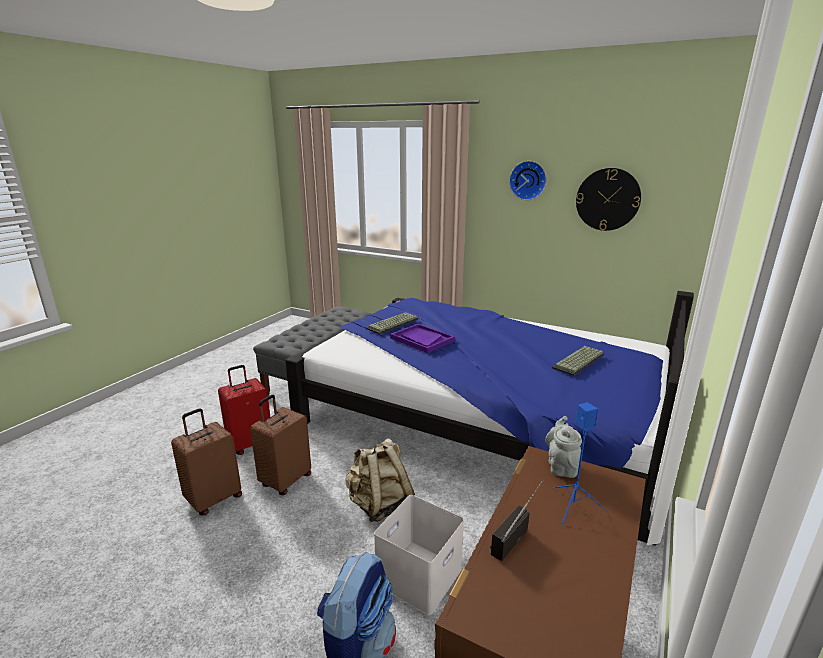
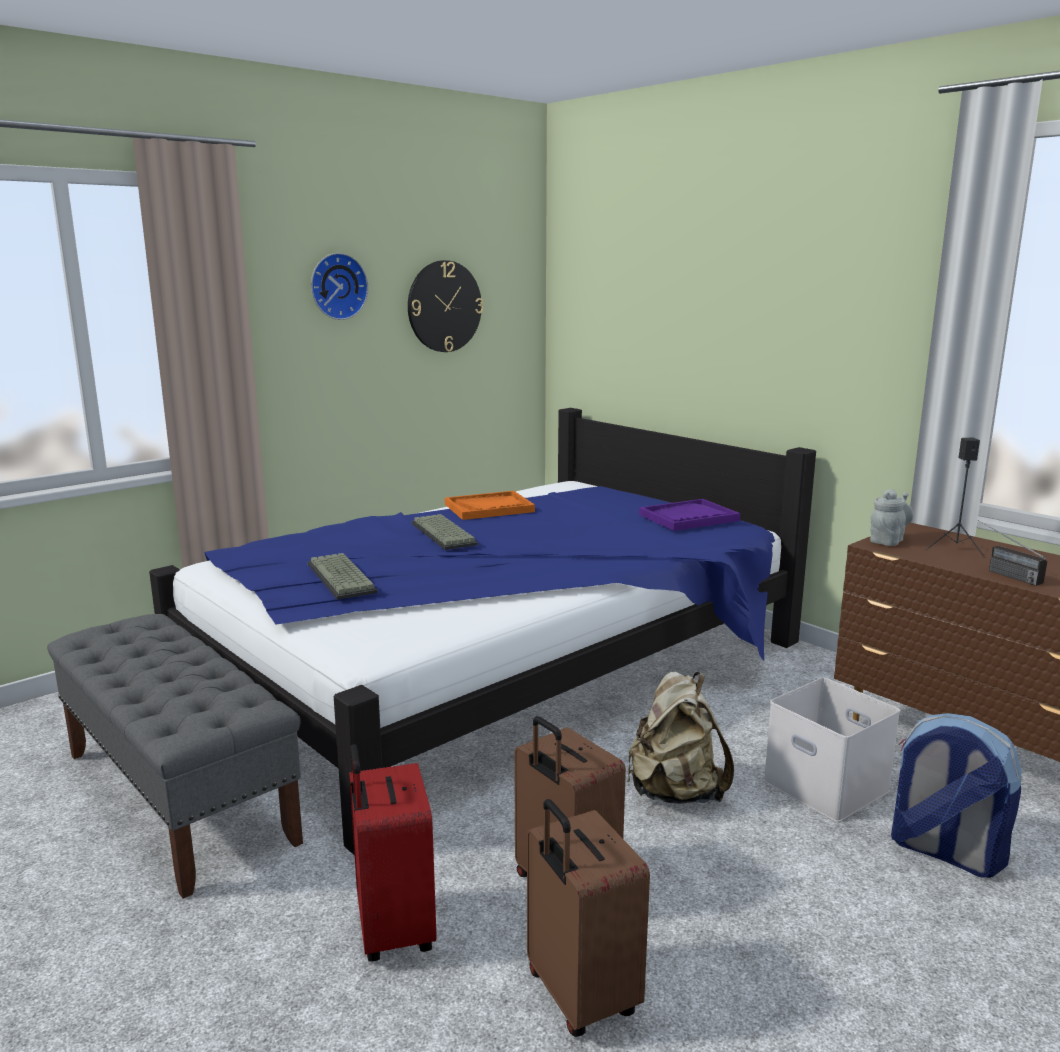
camera: 70 degrees left, 5 degrees down
purple tray [390,324,455,353] -> purple tray moved to [639,499,740,531]
grey teapot [545,416,582,478] -> grey teapot turned 105 degrees clockwise [870,489,913,546]
keyboard [552,346,604,376] -> keyboard moved to [411,514,478,550]
blue speaker [553,402,606,526] -> black speaker [926,437,985,558]
none -> orange tray [445,491,535,520]

